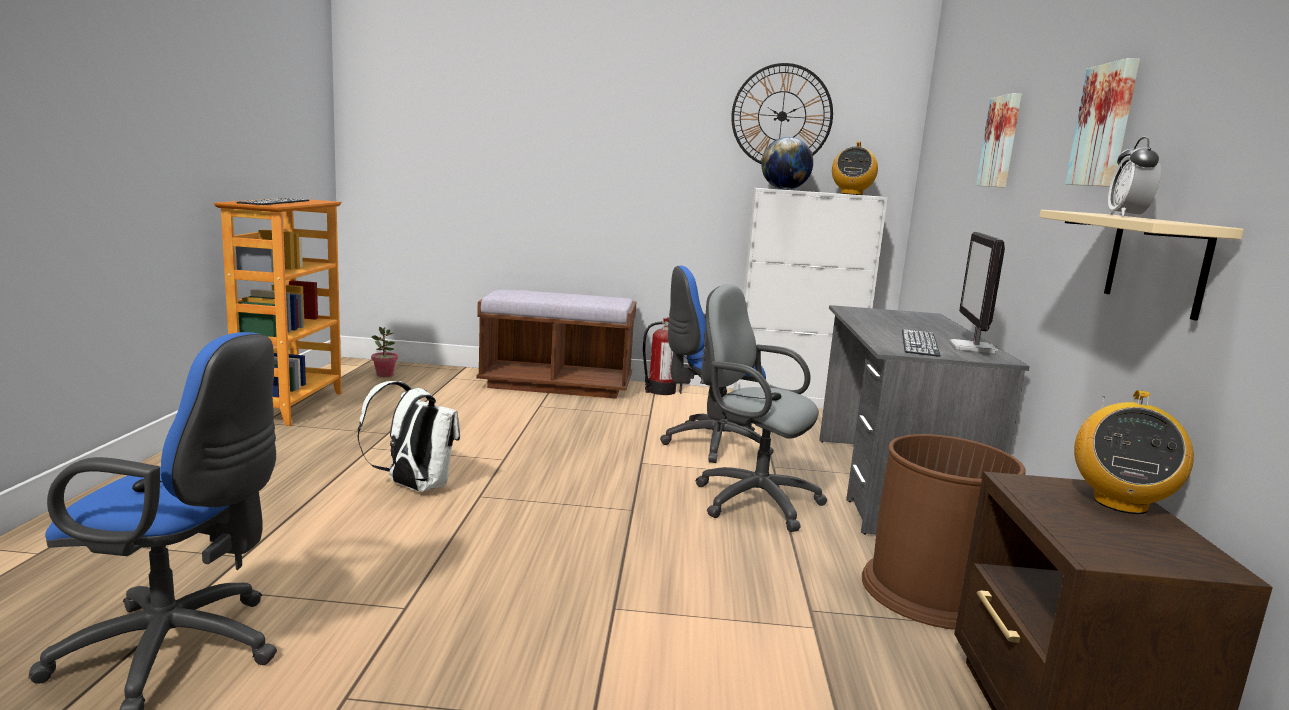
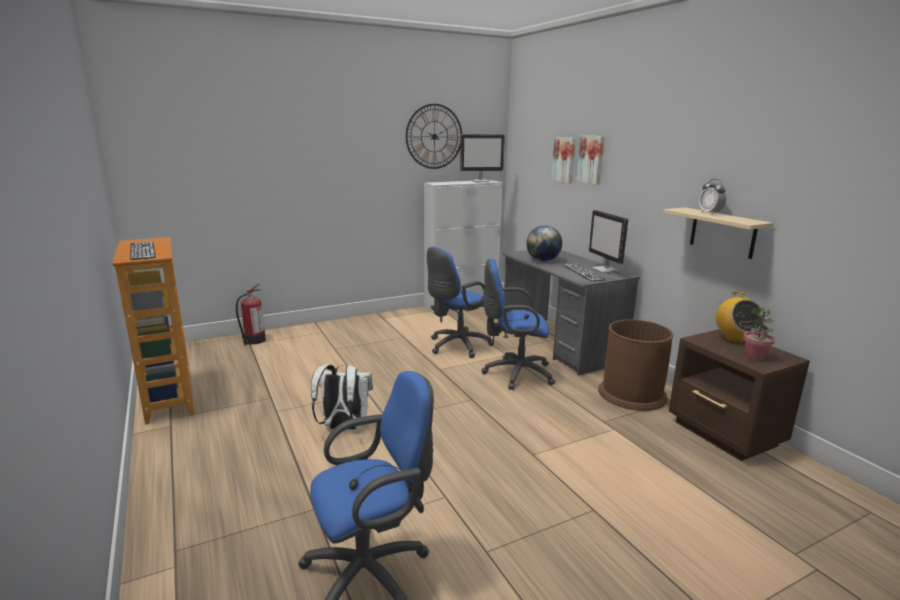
camera: 30 degrees left, 5 degrees up
potted plant [371,327,398,377] -> potted plant moved to [743,307,775,360]
brown bench [476,289,637,399] -> none
fire extinguisher [643,316,676,395] -> fire extinguisher moved to [236,283,266,345]
grey office chair [695,284,827,532] -> blue office chair [482,259,556,390]
globe [761,137,813,190] -> globe moved to [526,226,562,261]
radio [832,141,878,195] -> monitor [460,134,505,182]
picture [1065,58,1140,187] -> picture moved to [551,137,576,183]

